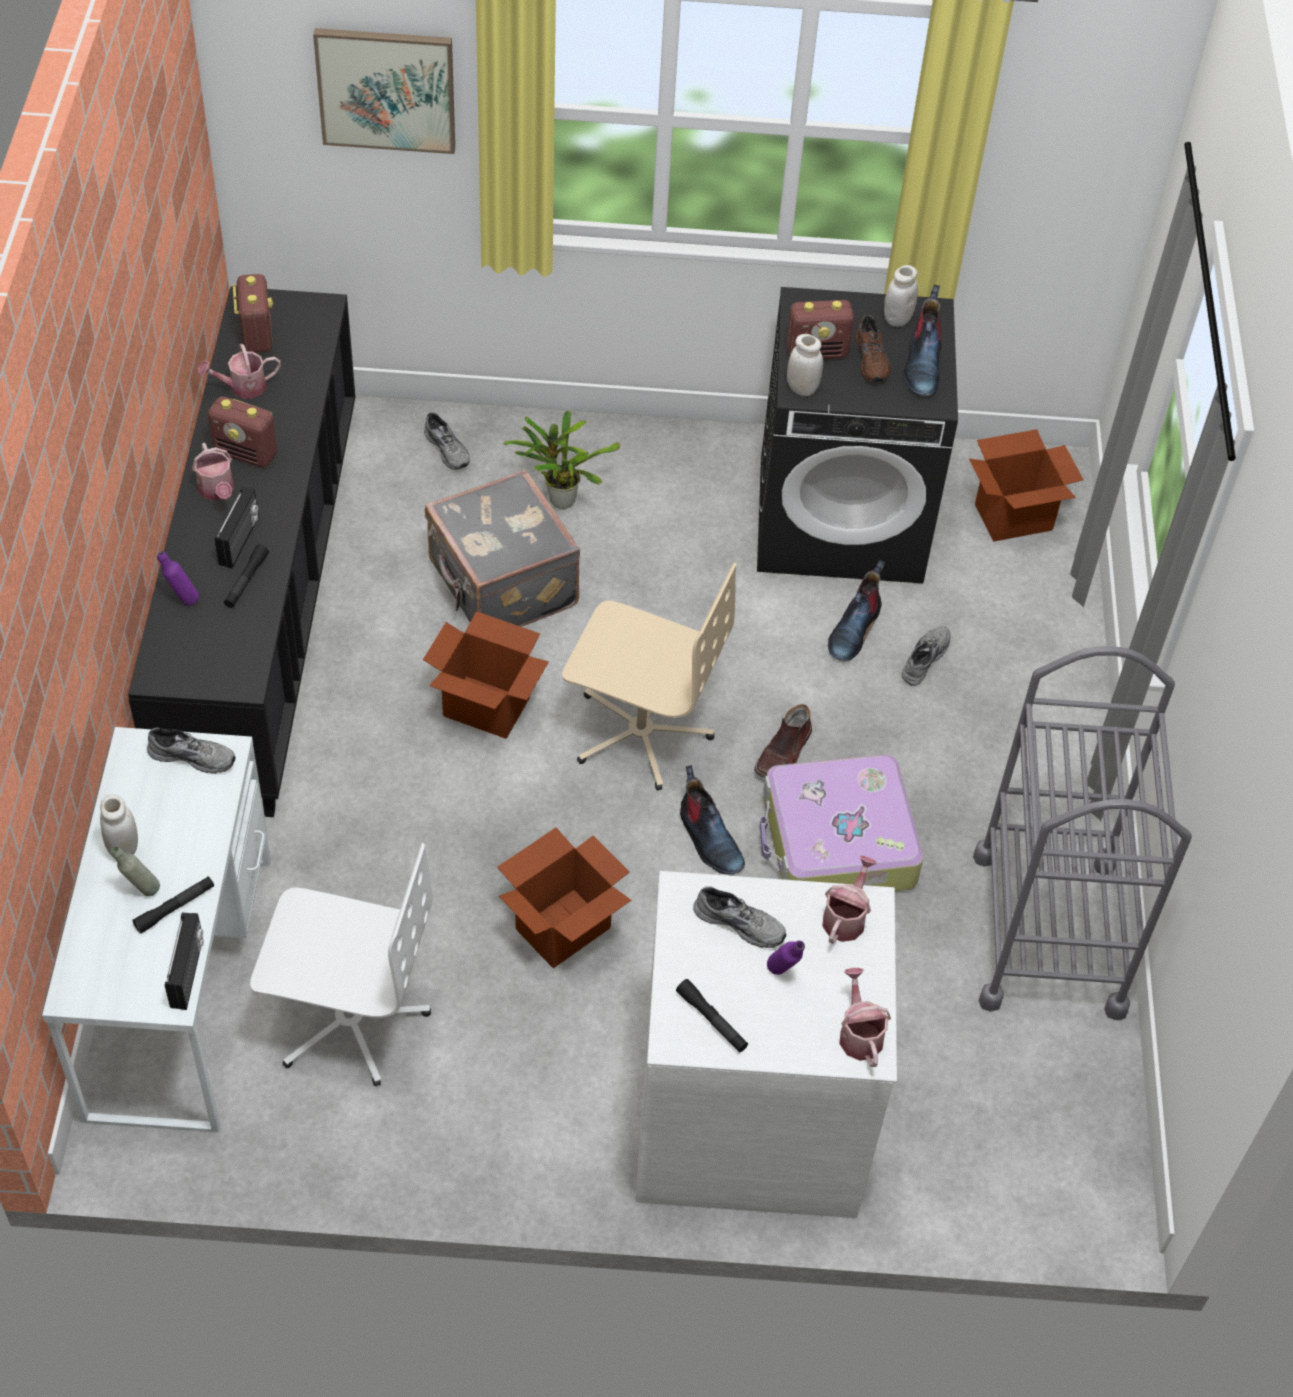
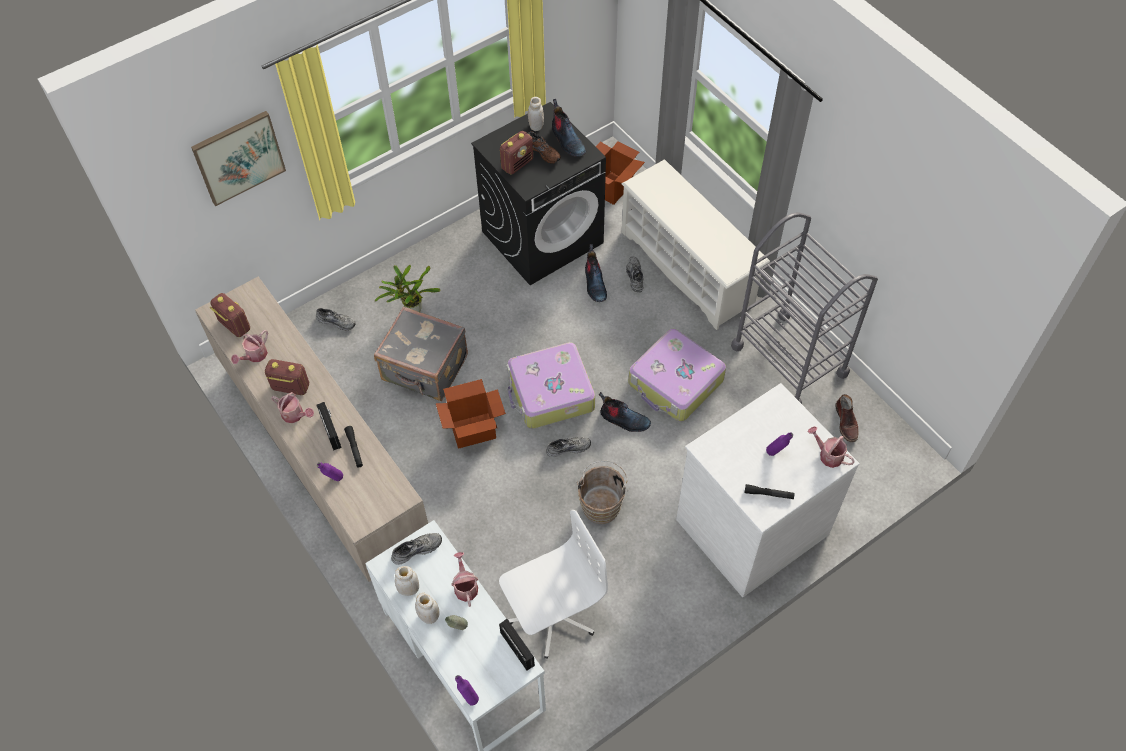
camera: 35 degrees left, 5 degrees up
black cabinet [128,286,356,817] -> beige cabinet [195,277,428,582]
black flashlight [132,876,214,934] -> none
radio [208,397,277,467] -> radio turned 150 degrees counterclockwise [265,359,309,395]
cardboard box [497,828,631,968] -> brown bucket [577,461,629,524]
beige office chair [562,562,737,791] -> suitcase [507,342,595,429]
grey shoe [693,886,787,948] -> grey shoe moved to [546,437,591,457]
brown boot [754,704,812,778] -> brown boot moved to [835,394,858,442]
white jar [787,334,823,396] -> white jar moved to [395,566,419,596]
watering can [822,856,877,944] -> watering can moved to [451,552,478,607]
none -> purple bottle [455,675,479,705]
none -> white shoe rack [622,160,770,330]

